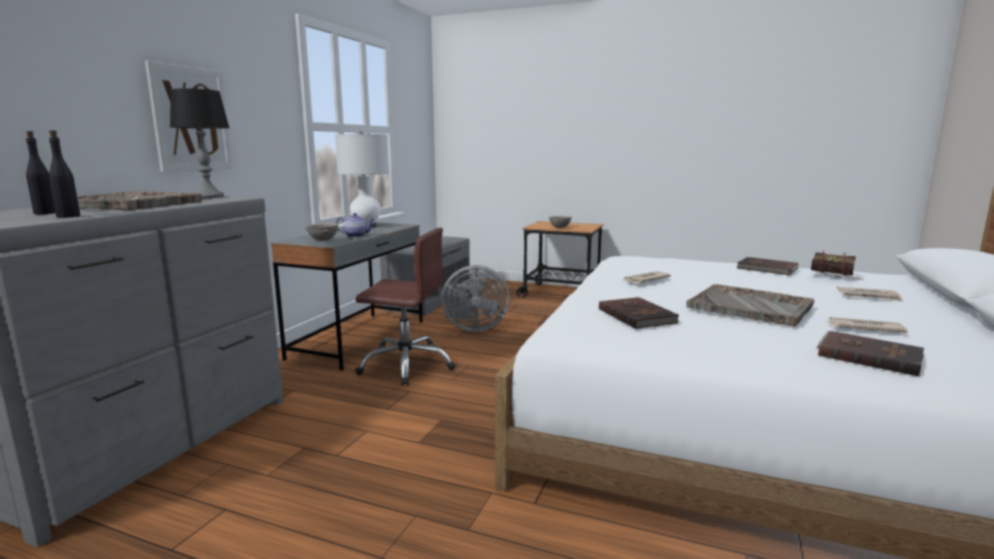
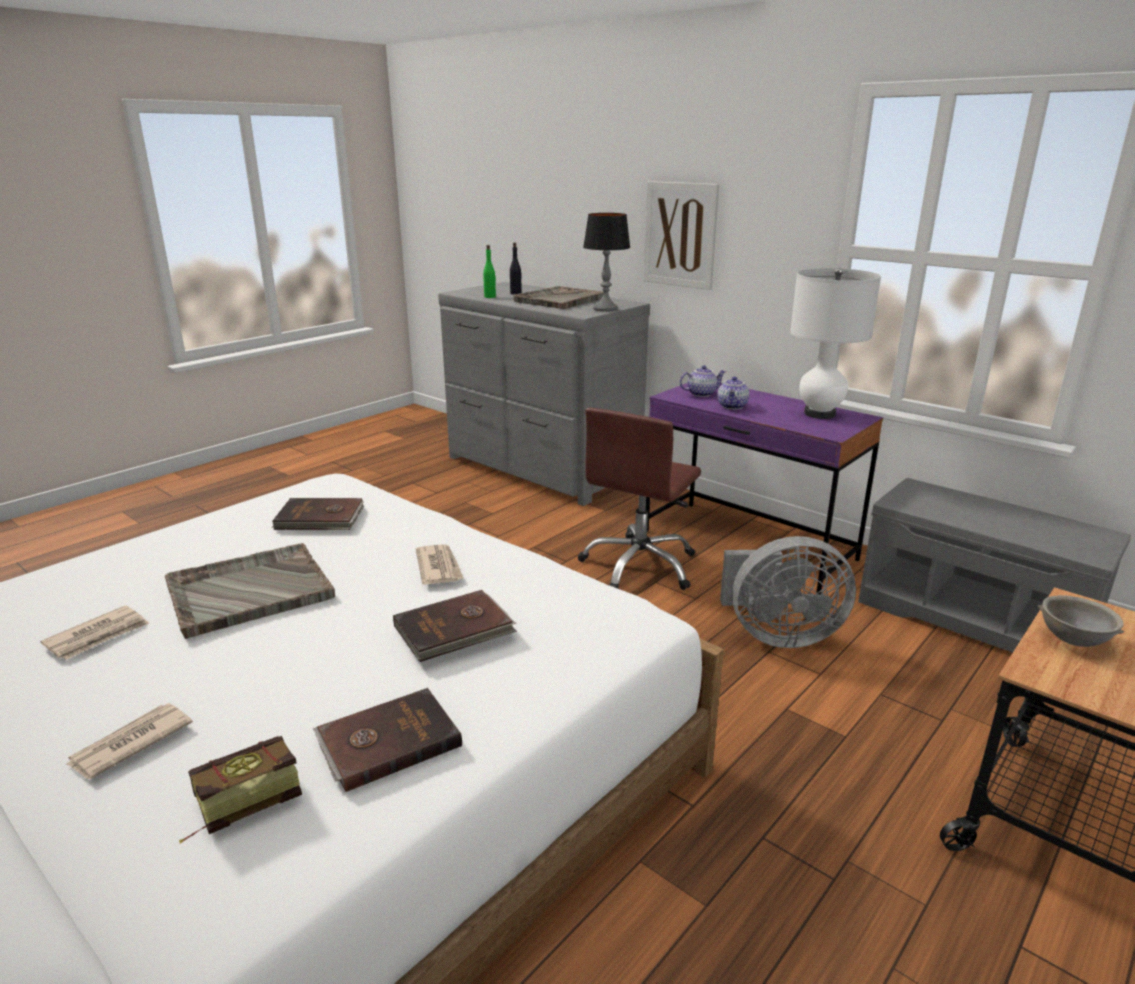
camera: 110 degrees right, 10 degrees up
black bottle [49,130,80,218] -> green bottle [483,245,496,298]
grey desk [271,223,423,371] -> purple desk [646,383,883,595]
grey bowl [305,223,339,241] -> teapot [679,365,726,397]
grey fan [441,265,510,332] -> grey fan turned 105 degrees counterclockwise [720,536,856,648]
brown book [816,331,925,377] -> brown book moved to [393,590,517,662]

